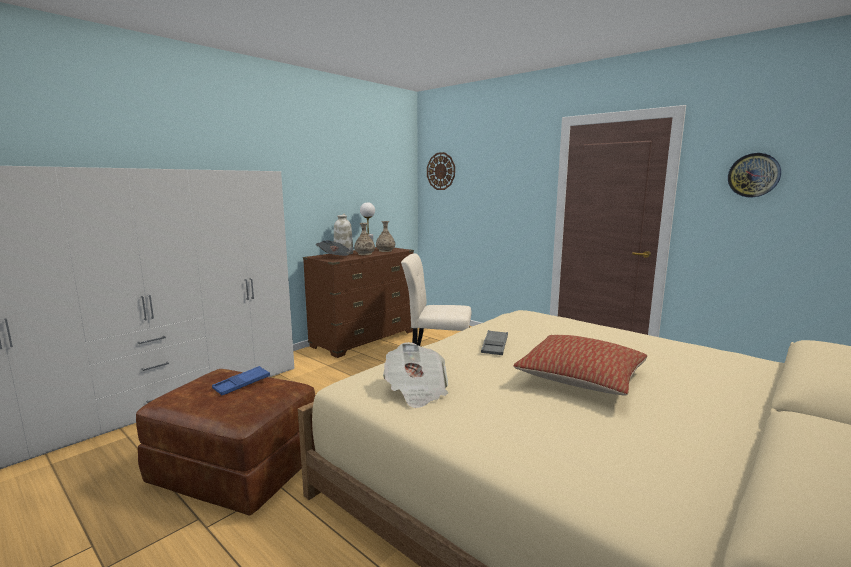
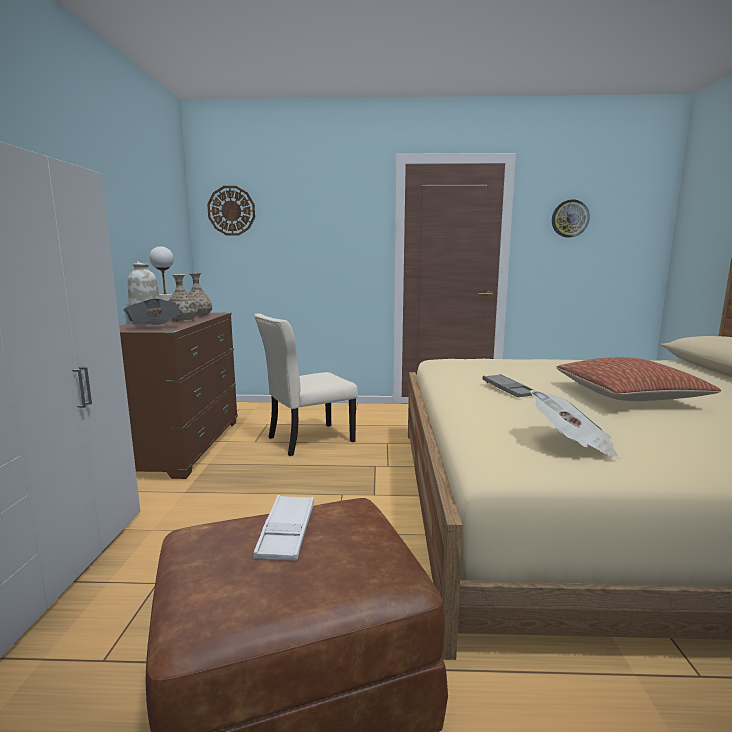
camera: 40 degrees left, 0 degrees up
blue tray [212,366,270,395] -> white tray [253,495,314,561]

